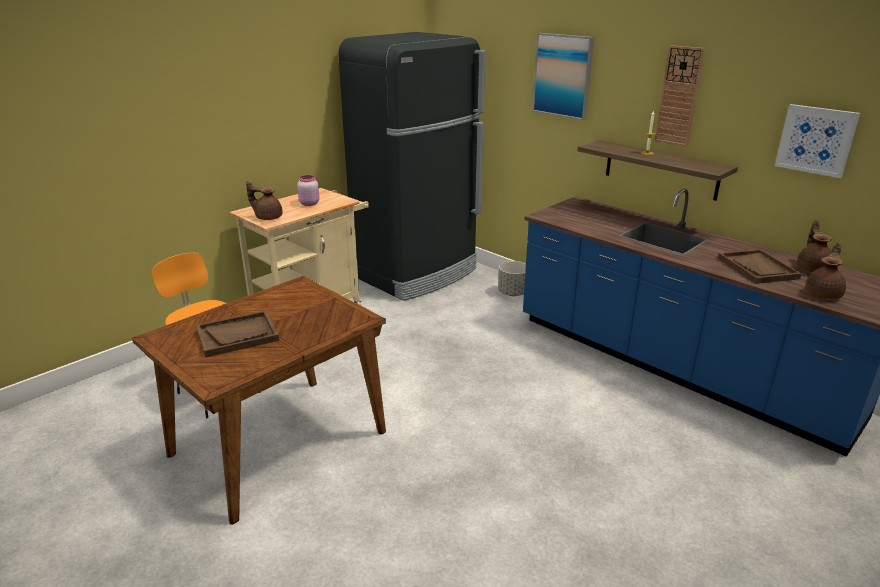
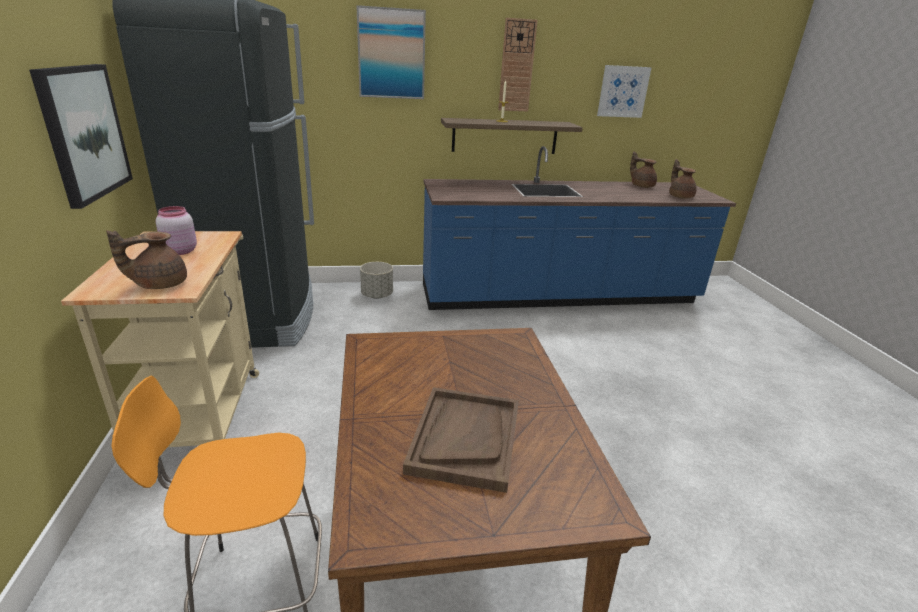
camera: 55 degrees left, 0 degrees up
brown tray [718,249,802,284] -> none
none -> picture [29,64,133,209]

